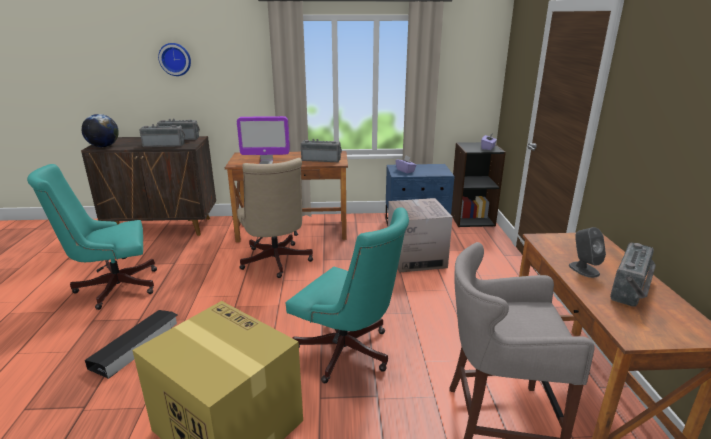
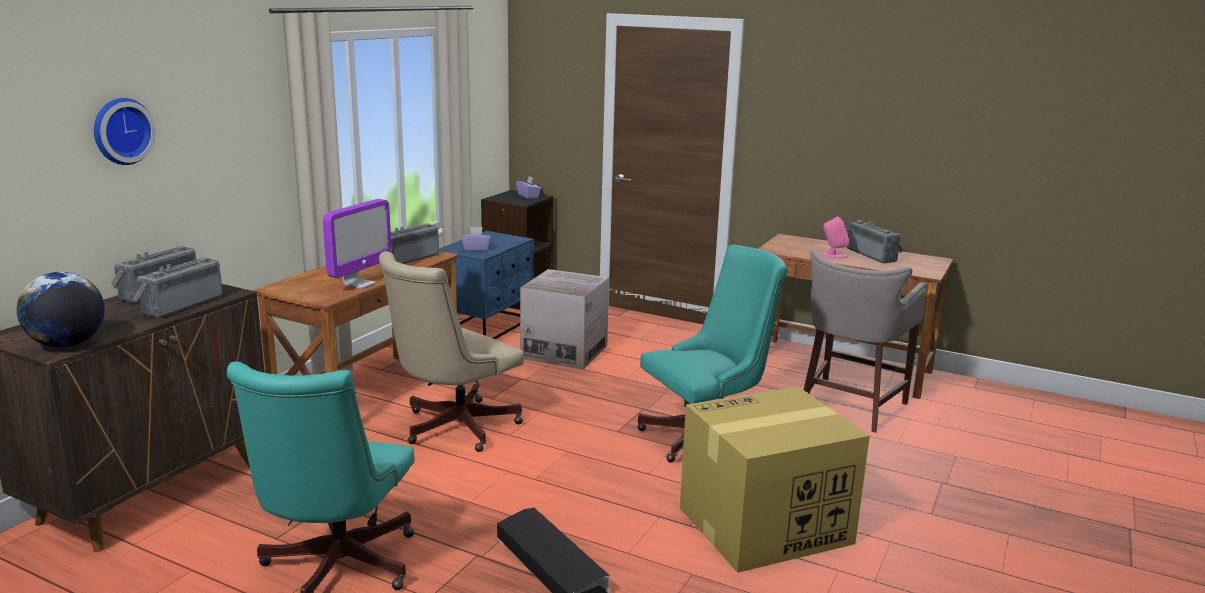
camera: 60 degrees left, 5 degrees down
beige office chair [237,158,313,278] -> beige office chair turned 120 degrees clockwise [379,251,524,452]
grey speaker [569,227,606,278] -> pink speaker [821,216,849,259]

